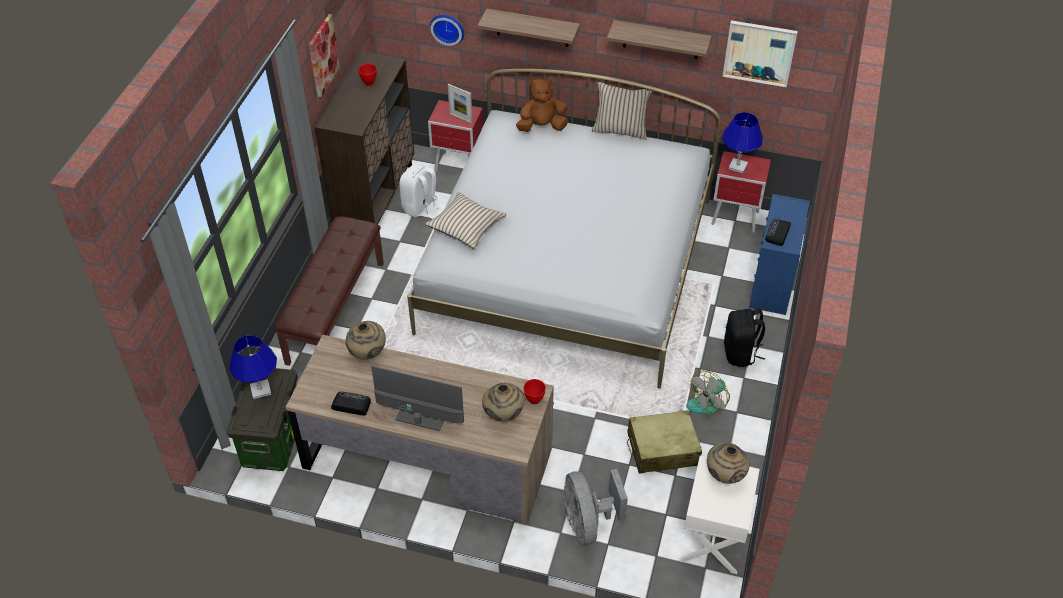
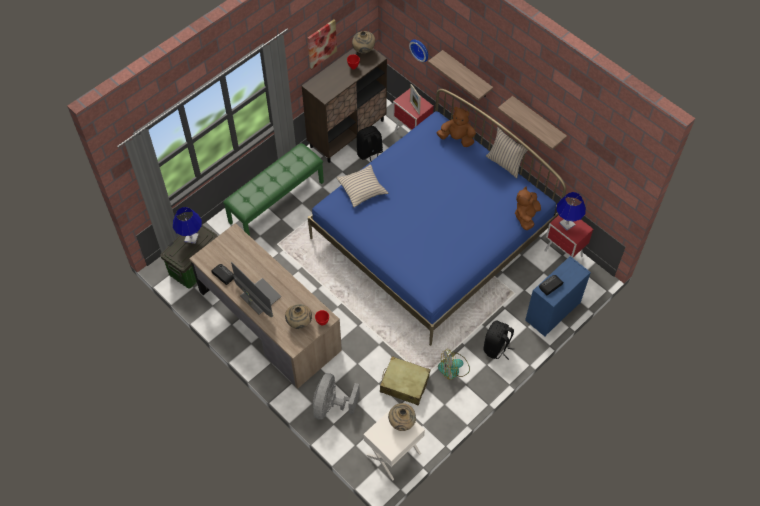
camera: 30 degrees right, 10 degrees up
brown bench [274,216,384,366] -> green bench [223,143,324,236]
beige vase [345,321,386,360] -> beige vase moved to [352,31,375,53]
white backpack [399,164,443,219] -> black backpack [357,126,383,161]
white bed [407,69,721,389] -> blue bed [308,89,566,346]
picture [722,20,798,87] -> none
none -> brown plush toy [515,187,541,230]

